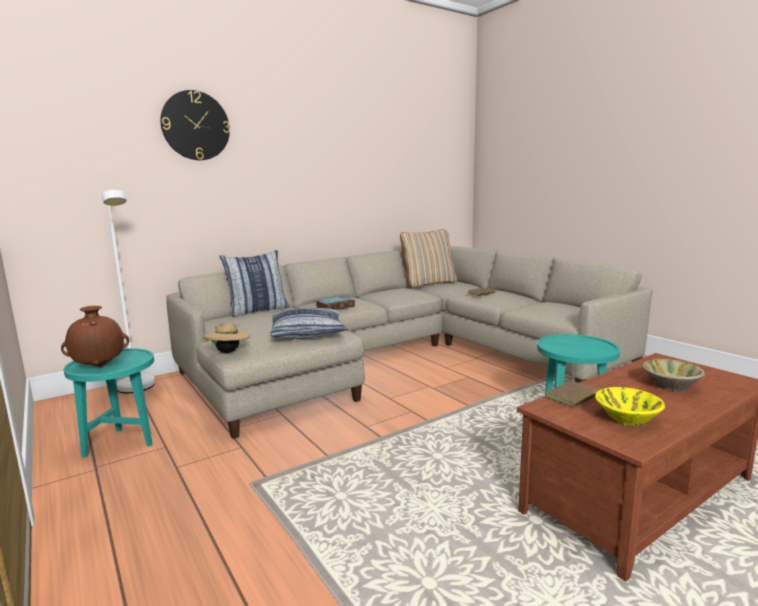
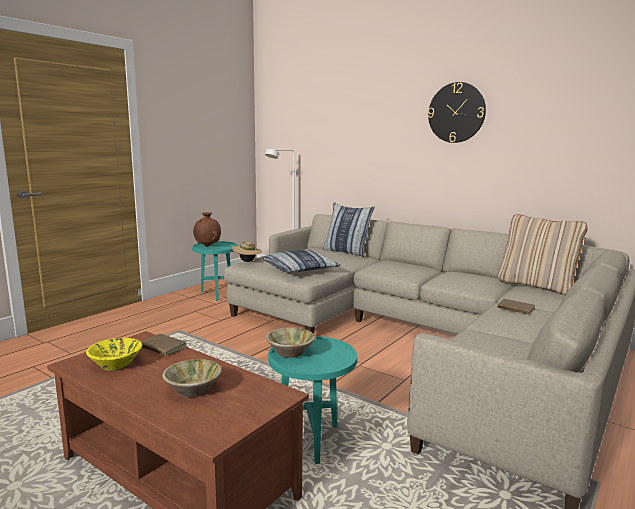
camera: 70 degrees right, 0 degrees up
wall clock [160,90,230,160] -> wall clock moved to [428,82,486,143]
book [316,296,355,310] -> none
none -> beige bowl [266,328,315,358]

